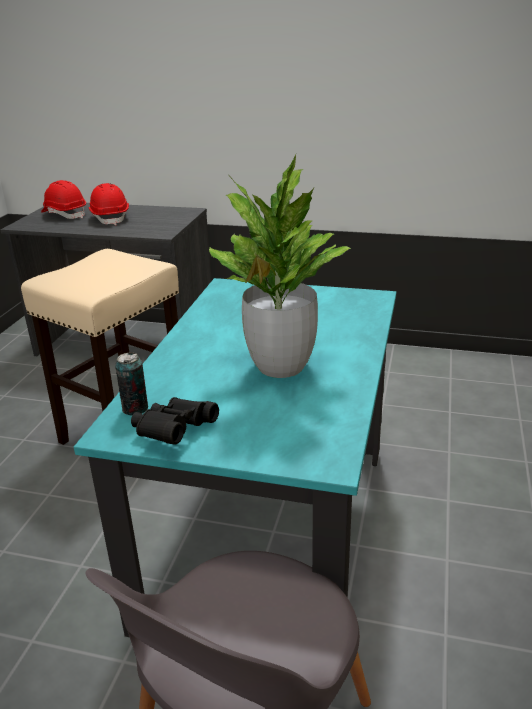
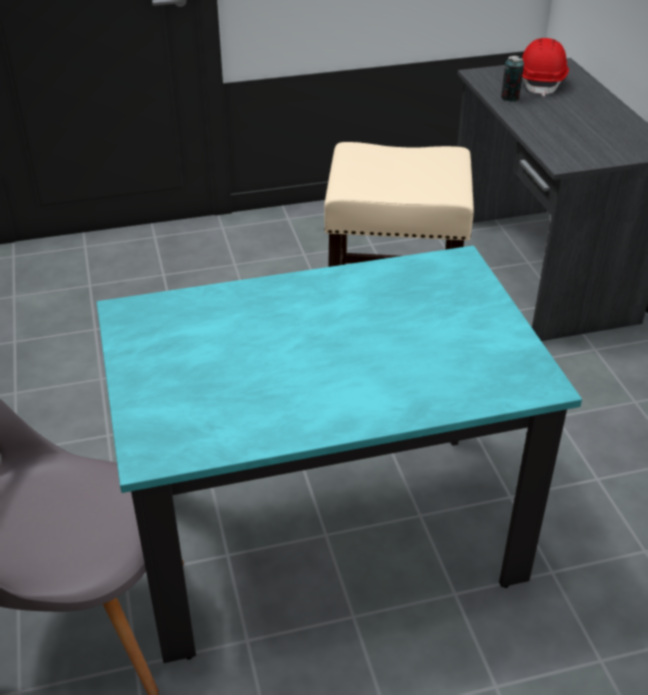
camera: 60 degrees right, 10 degrees up
red hard hat [88,183,129,225] -> none
can [115,352,148,416] -> can moved to [501,55,524,102]
black binoculars [131,397,219,445] -> none
potted plant [209,154,352,378] -> none

